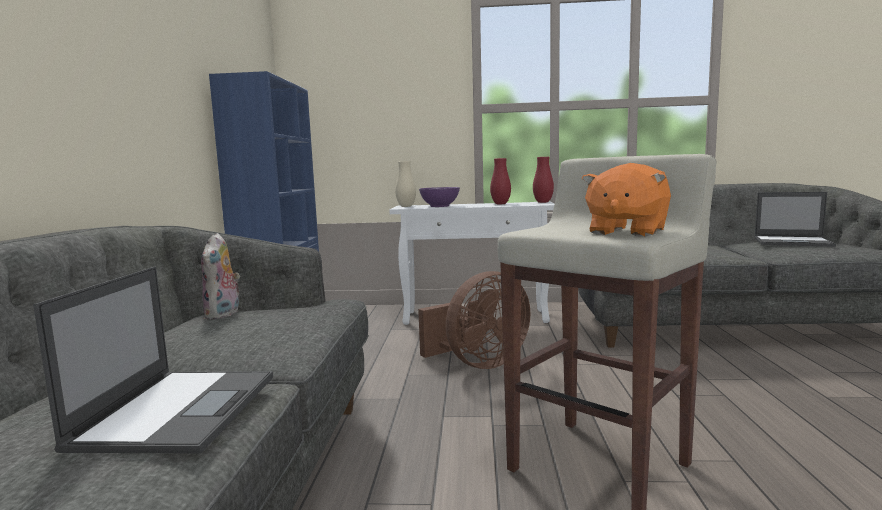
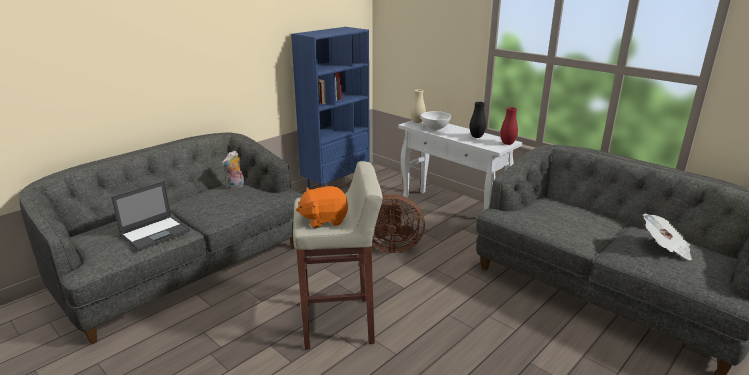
camera: 40 degrees right, 15 degrees up
purple bowl [419,187,460,207] -> white bowl [421,111,451,131]
red vase [490,158,511,204] -> black vase [470,102,486,138]
laptop [755,192,836,247] -> newspaper [643,213,692,260]

